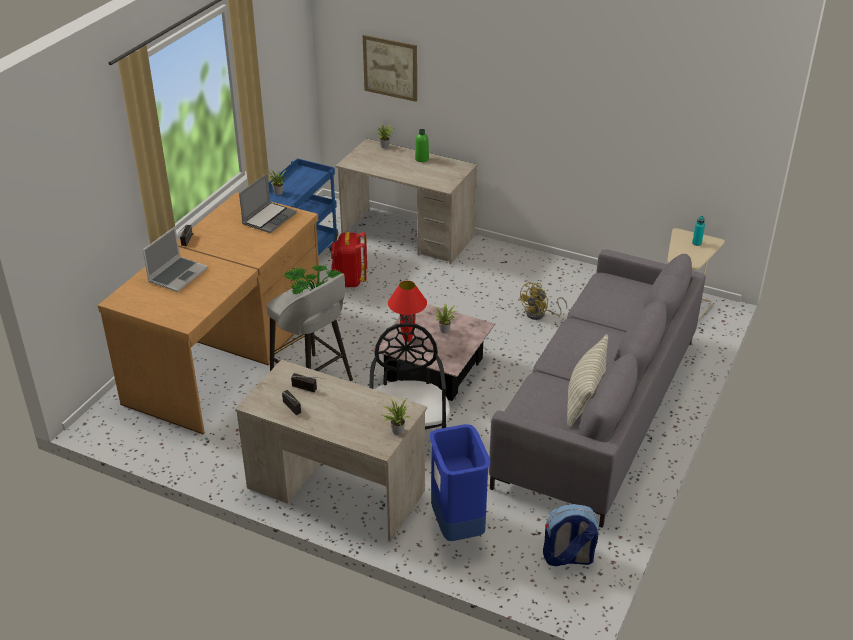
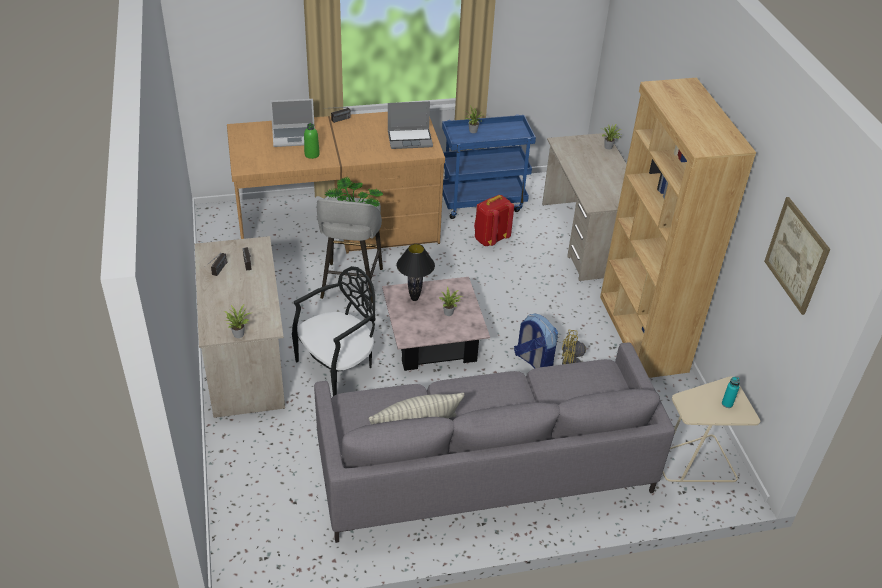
camera: 50 degrees right, 5 degrees up
picture [363,35,417,102] -> picture moved to [764,197,830,315]
red table lamp [388,281,427,342] -> black table lamp [397,244,435,301]
green bottle [415,129,429,162] -> green bottle moved to [304,123,320,159]
blue trash can [430,424,490,541] -> none
backpack [543,504,599,566] -> backpack moved to [514,313,558,369]
none -> brown bookcase [600,78,756,378]

